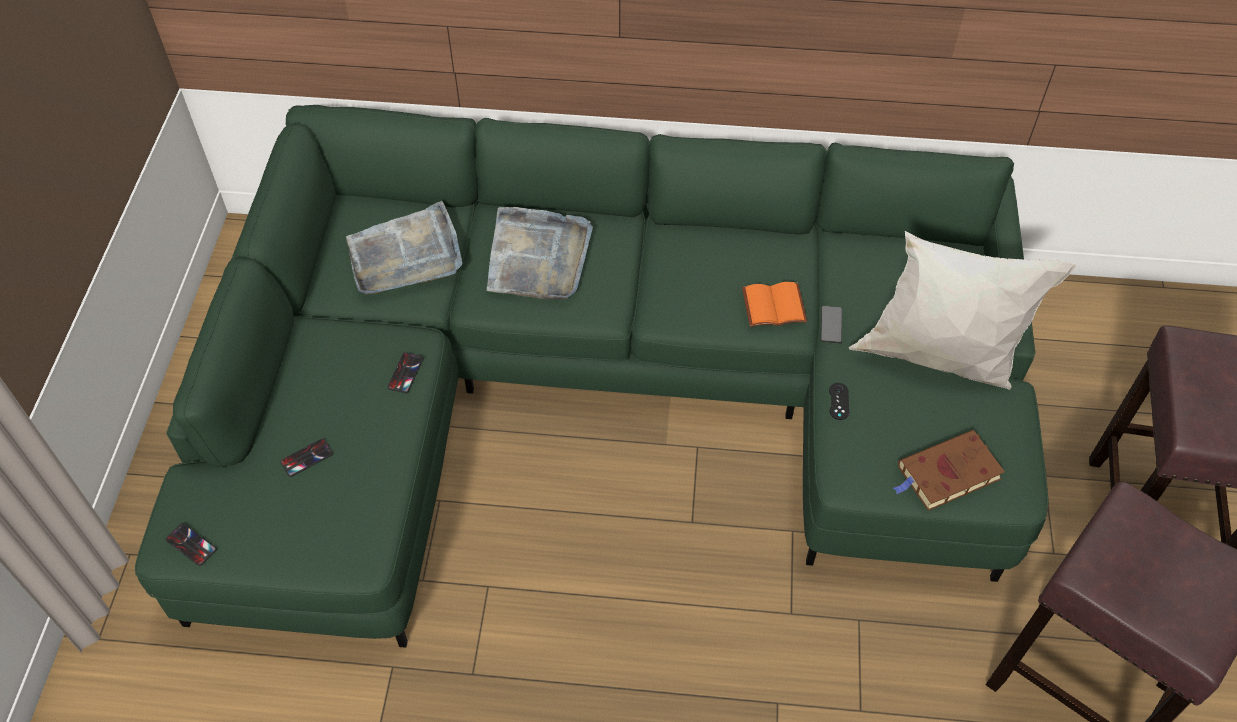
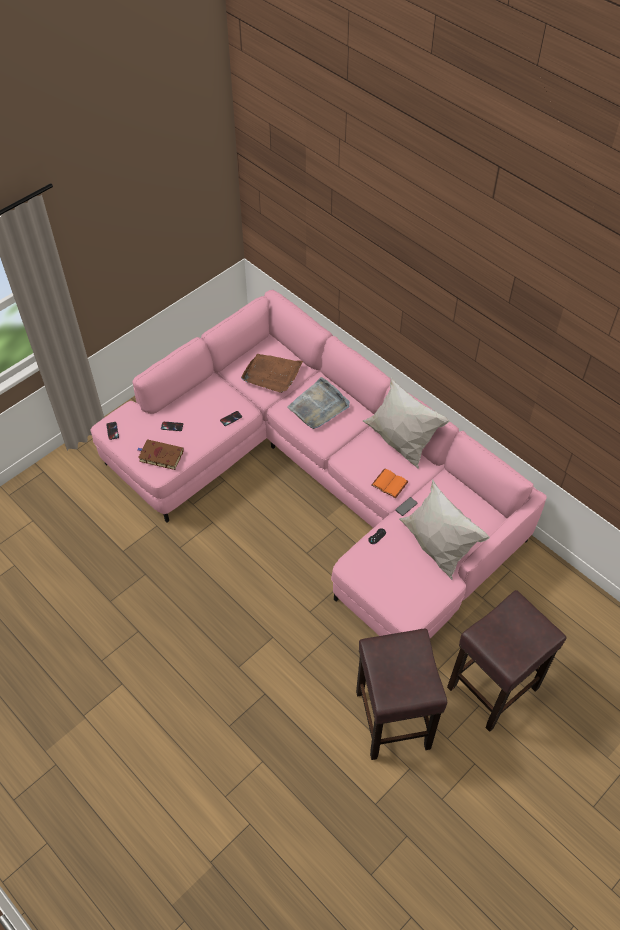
camera: 40 degrees right, 0 degrees up
green sofa [135,105,1049,648] -> pink sofa [90,290,547,638]
grey tray [346,201,462,295] -> brown tray [241,354,303,393]
brown book [893,430,1005,511] -> brown book moved to [138,439,184,470]
none -> white pillow [363,377,450,469]

